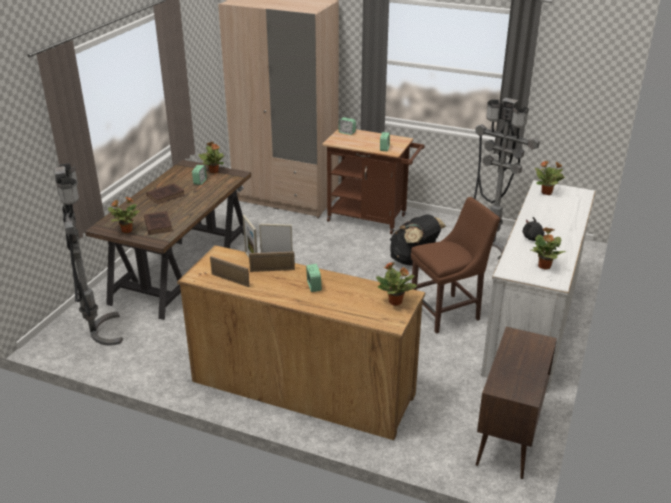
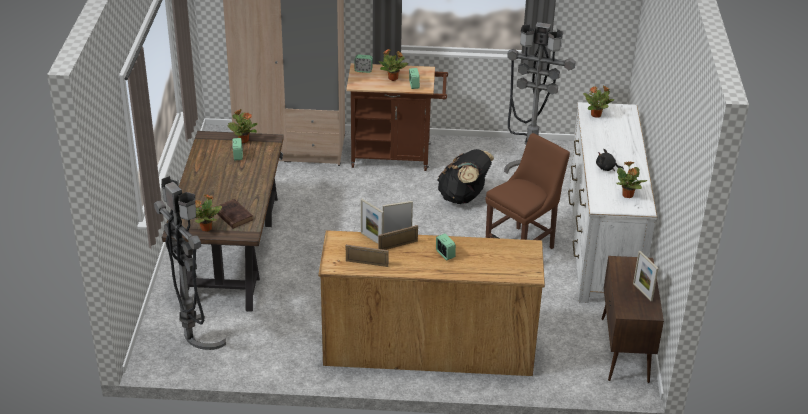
camera: 20 degrees left, 5 degrees up
brown book [146,183,185,204] -> none
potted plant [376,262,417,306] -> potted plant moved to [379,49,408,81]
none -> picture frame [633,251,658,301]

